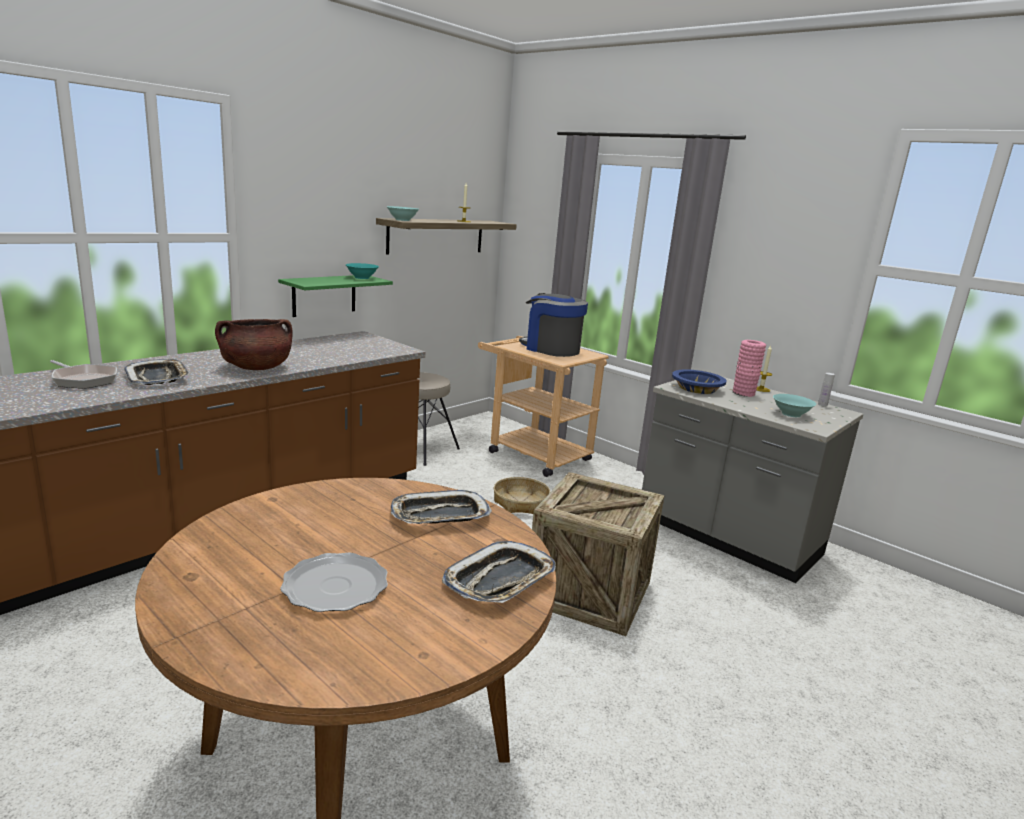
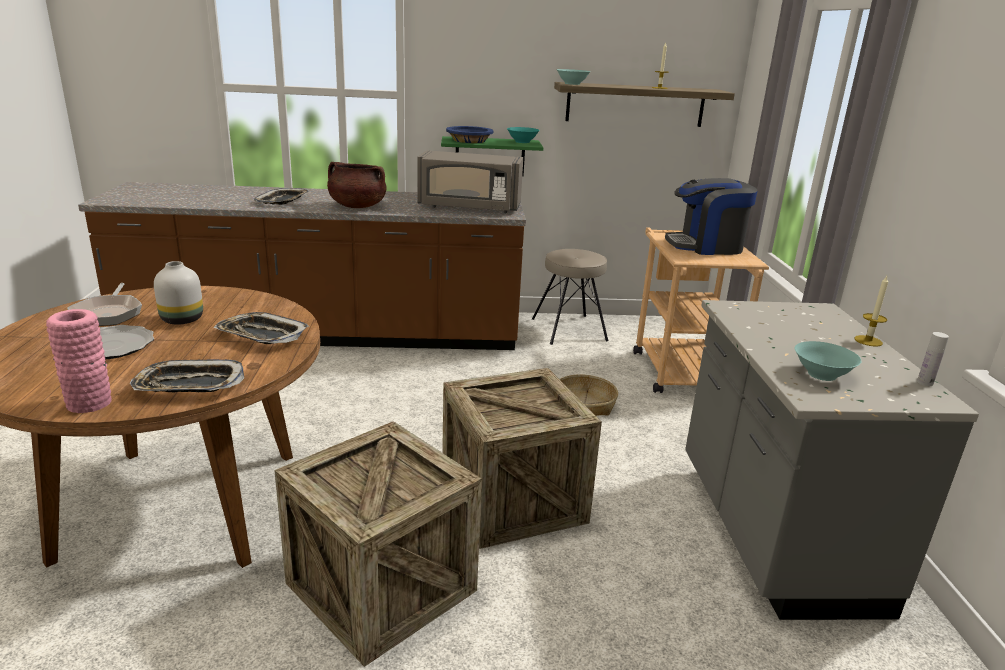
camera: 45 degrees right, 5 degrees up
frying pan [50,360,117,389] -> frying pan moved to [67,283,142,326]
coffee machine [519,293,588,357] -> coffee machine turned 90 degrees counterclockwise [665,178,757,255]
blue bowl [672,369,727,394] -> blue bowl moved to [446,126,493,143]
pink vase [733,340,766,397] -> pink vase moved to [46,309,112,413]
none -> white vase [154,261,203,325]
none -> crate [274,421,482,667]
none -> grey microwave [417,151,523,213]

